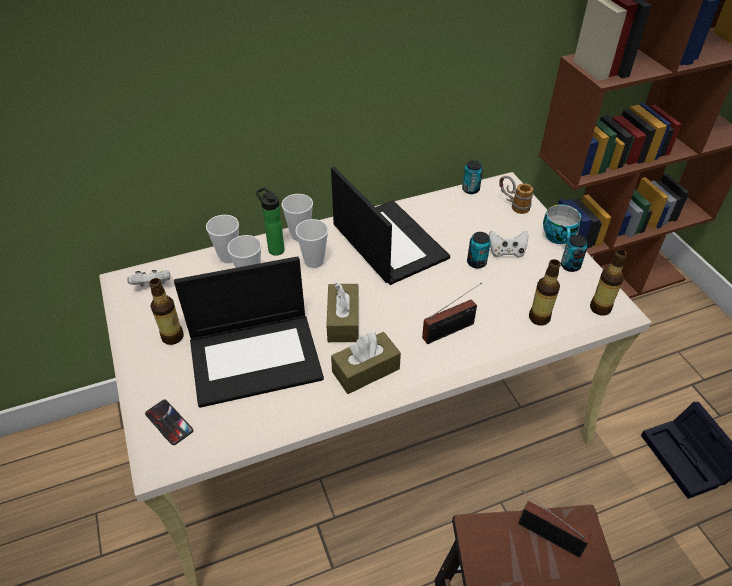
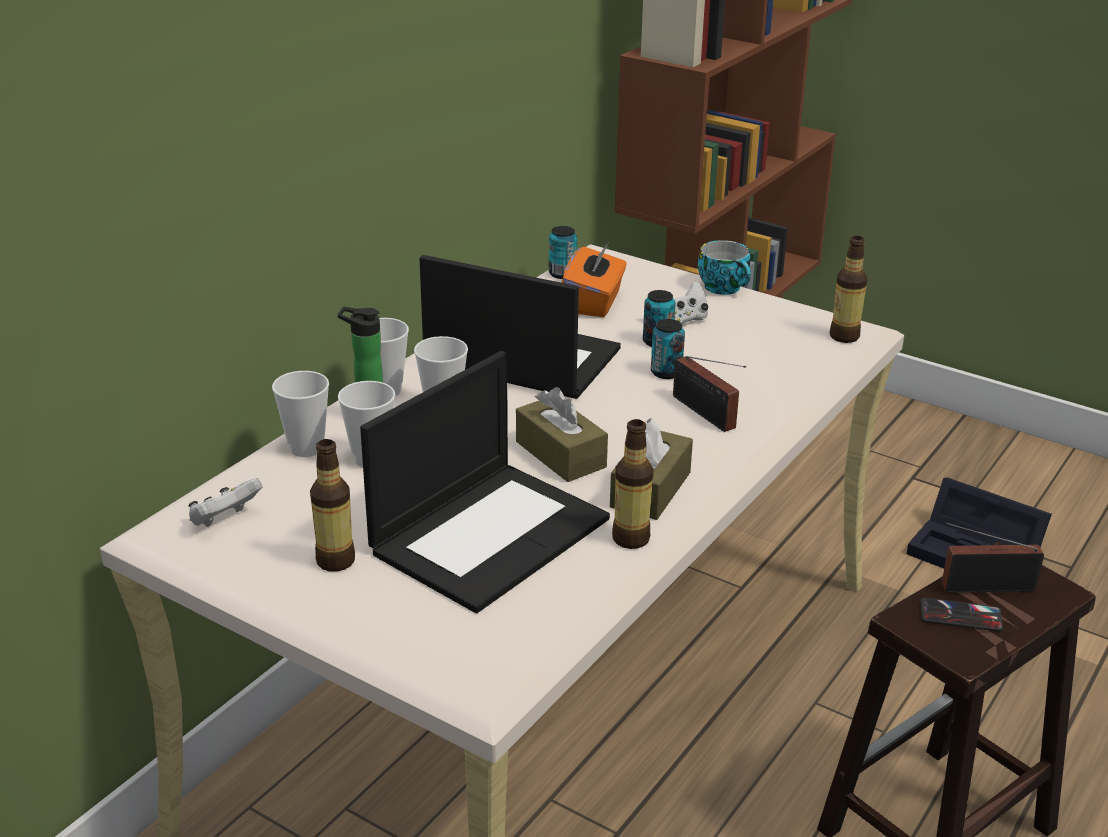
camera: 35 degrees left, 15 degrees down
phone [145,400,193,445] -> phone moved to [921,598,1003,631]
radio [422,283,482,344] -> radio turned 120 degrees clockwise [673,356,746,432]
mug [499,176,533,214] -> none
bottle [529,259,561,326] -> bottle moved to [612,419,654,549]
can [561,235,588,272] -> can moved to [651,319,685,379]
none -> orange tissue box [562,242,627,317]

